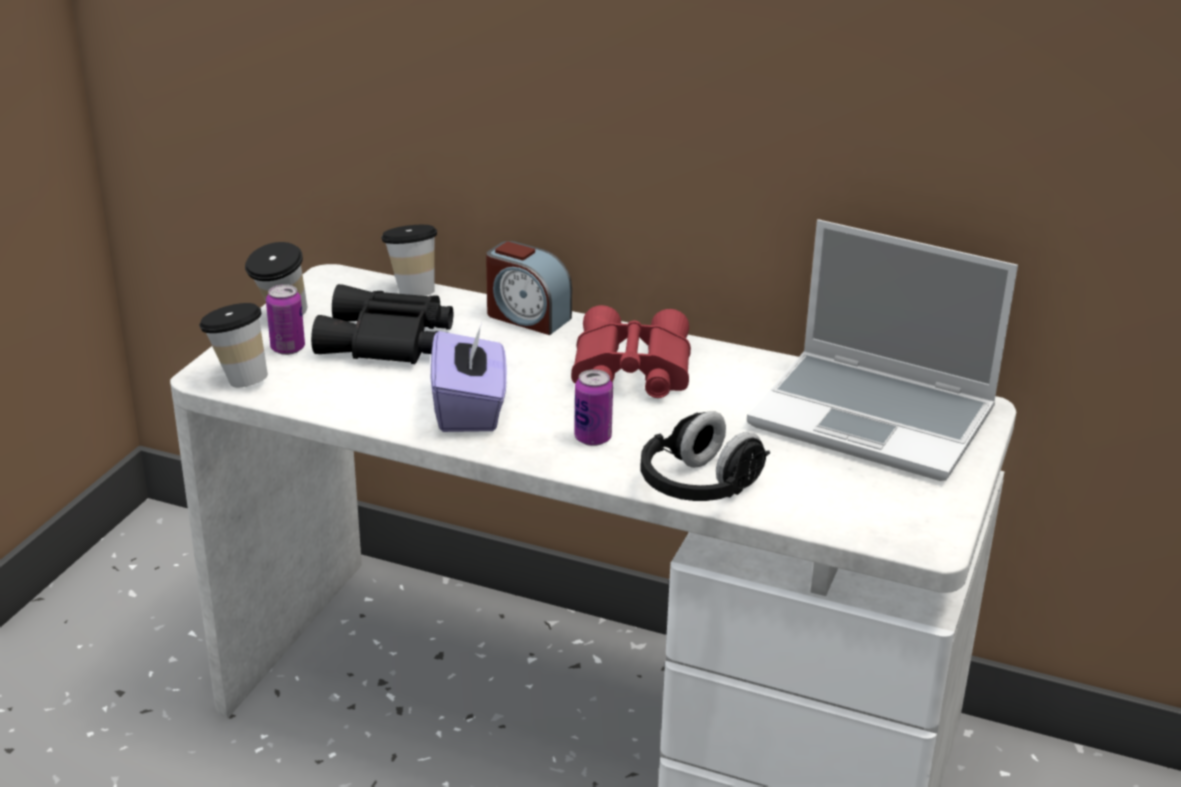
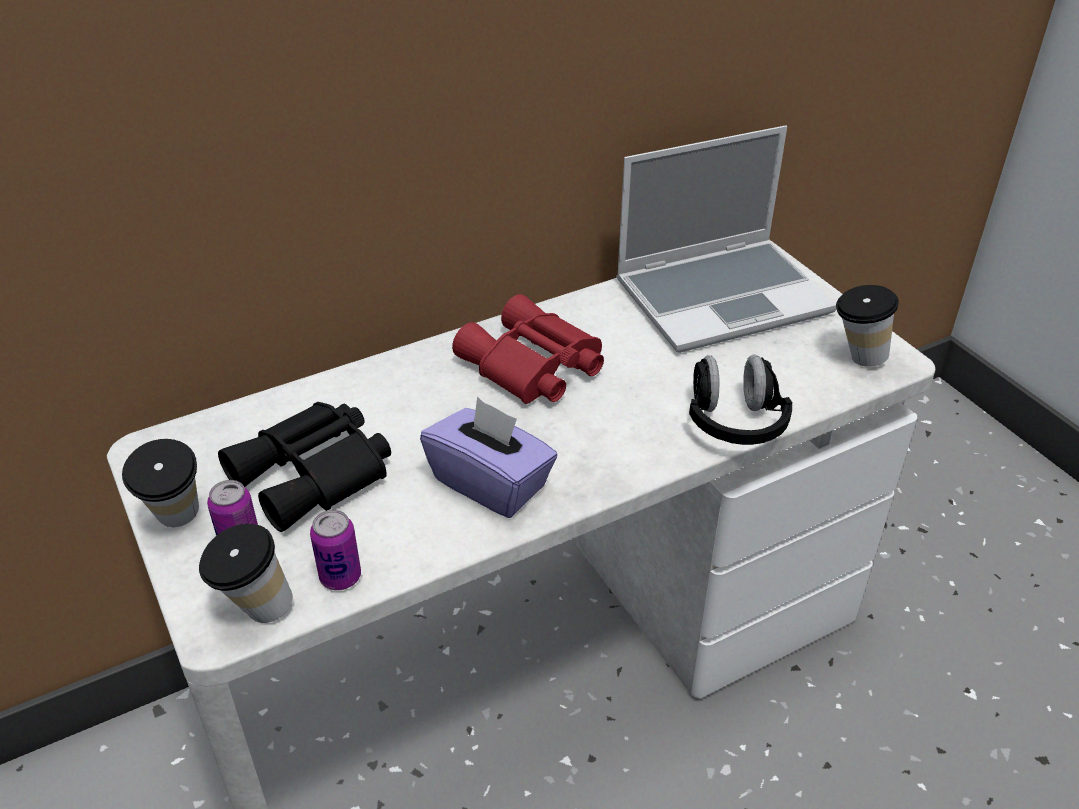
camera: 50 degrees left, 10 degrees up
cup [381,225,437,296] -> cup moved to [836,285,899,367]
alarm clock [486,241,572,335] -> none
can [574,369,613,446] -> can moved to [310,510,361,590]

